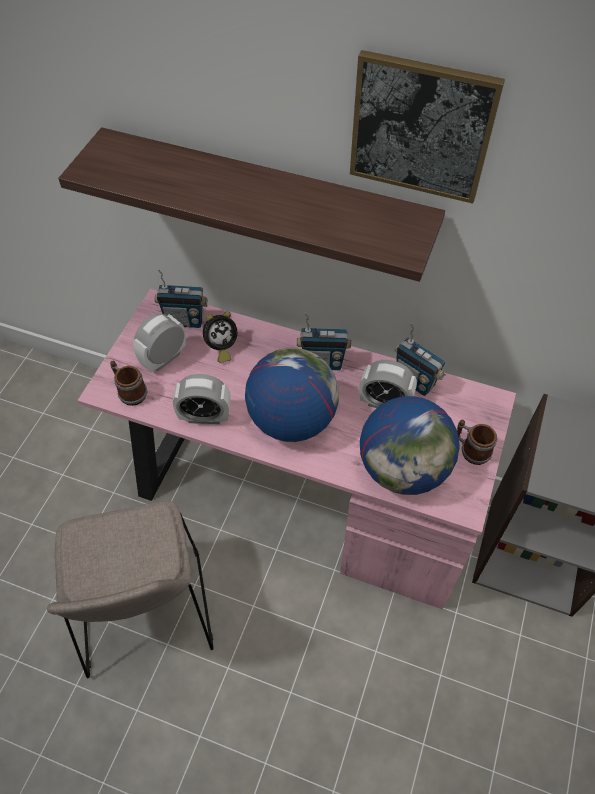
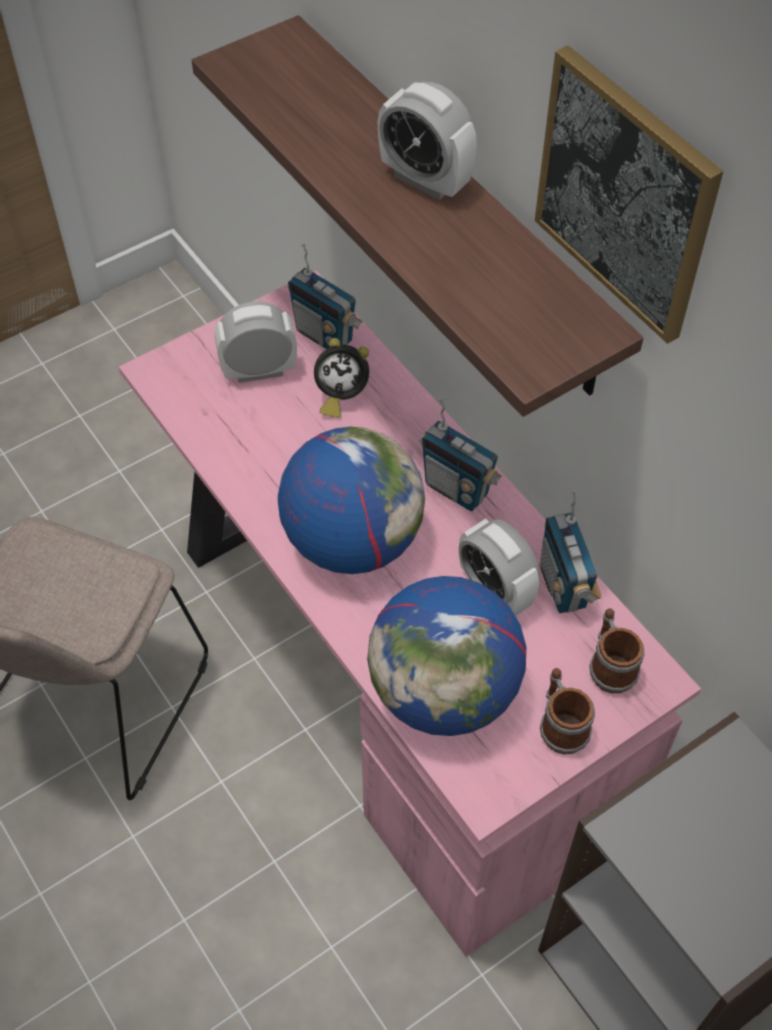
camera: 35 degrees right, 0 degrees up
mug [110,361,147,406] -> mug moved to [589,608,645,693]
alarm clock [173,374,230,424] -> alarm clock moved to [378,82,477,200]

